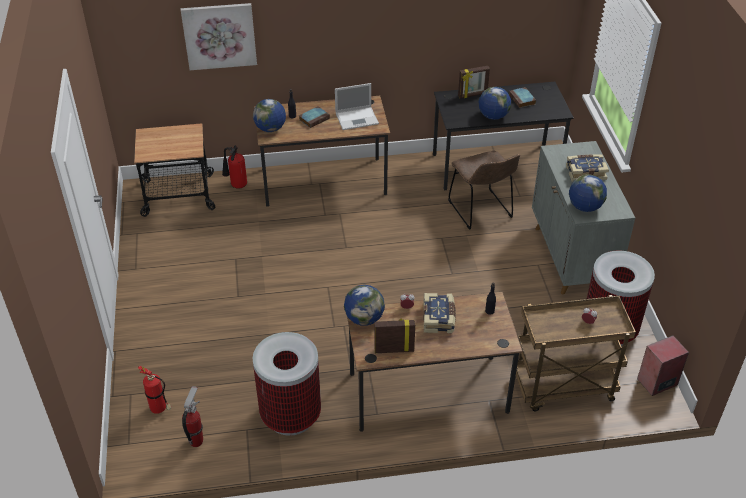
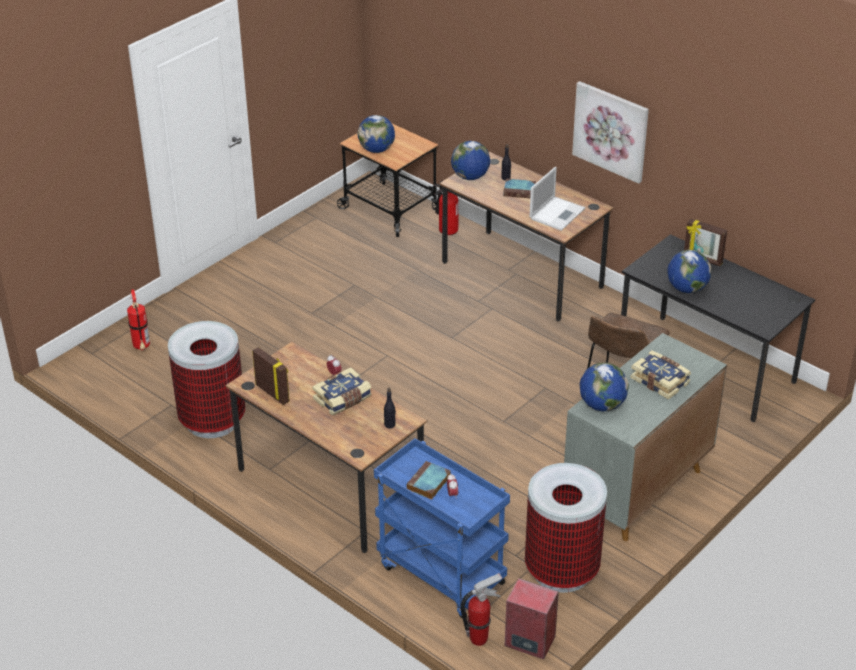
camera: 50 degrees right, 5 degrees down
picture [181,3,257,70] -> picture moved to [572,81,649,184]
fire extinguisher [182,386,203,447] -> fire extinguisher moved to [461,573,502,646]
laptop [335,83,379,130] -> laptop turned 90 degrees counterclockwise [530,167,585,231]
globe [344,285,385,326] -> globe moved to [357,115,395,153]
book [509,87,536,108] -> book moved to [407,461,451,500]
brown cart [516,295,636,411] -> blue cart [374,438,510,619]

